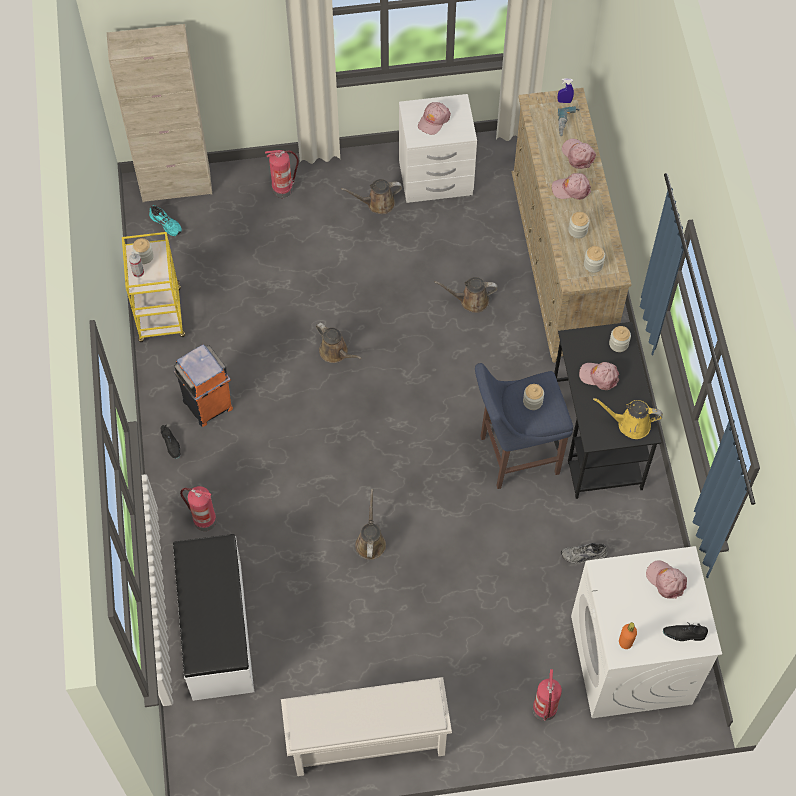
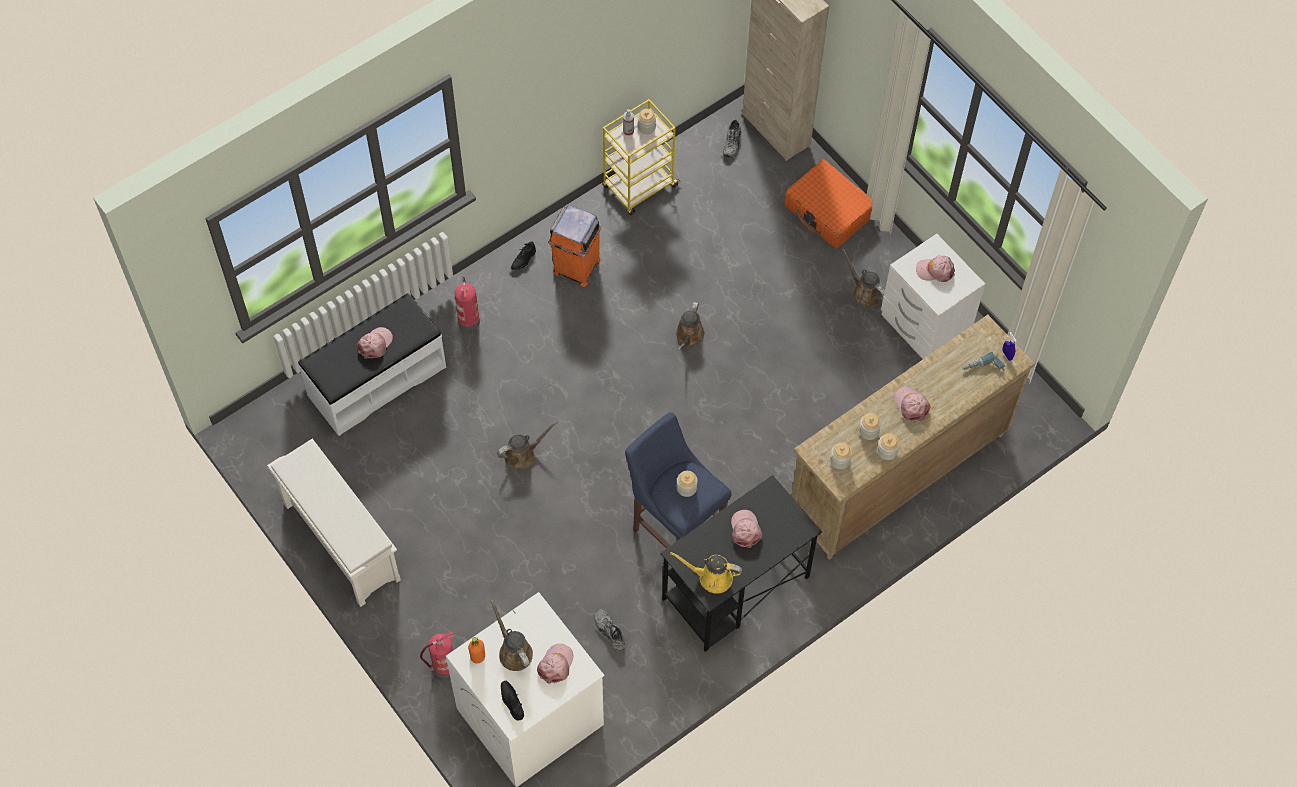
camera: 60 degrees right, 0 degrees up
turquoise shoe [149,205,182,236] -> grey shoe [723,120,741,157]
fire extinguisher [265,150,299,198] -> orange suitcase [784,159,872,249]
brown watering can [435,277,497,313] -> brown watering can moved to [490,599,533,671]
pink cap [562,139,596,169] -> pink cap moved to [357,327,393,359]
yellow watering can [593,398,663,439] -> yellow watering can turned 60 degrees counterclockwise [670,552,742,594]
jar [609,326,631,352] -> jar moved to [877,433,900,460]

